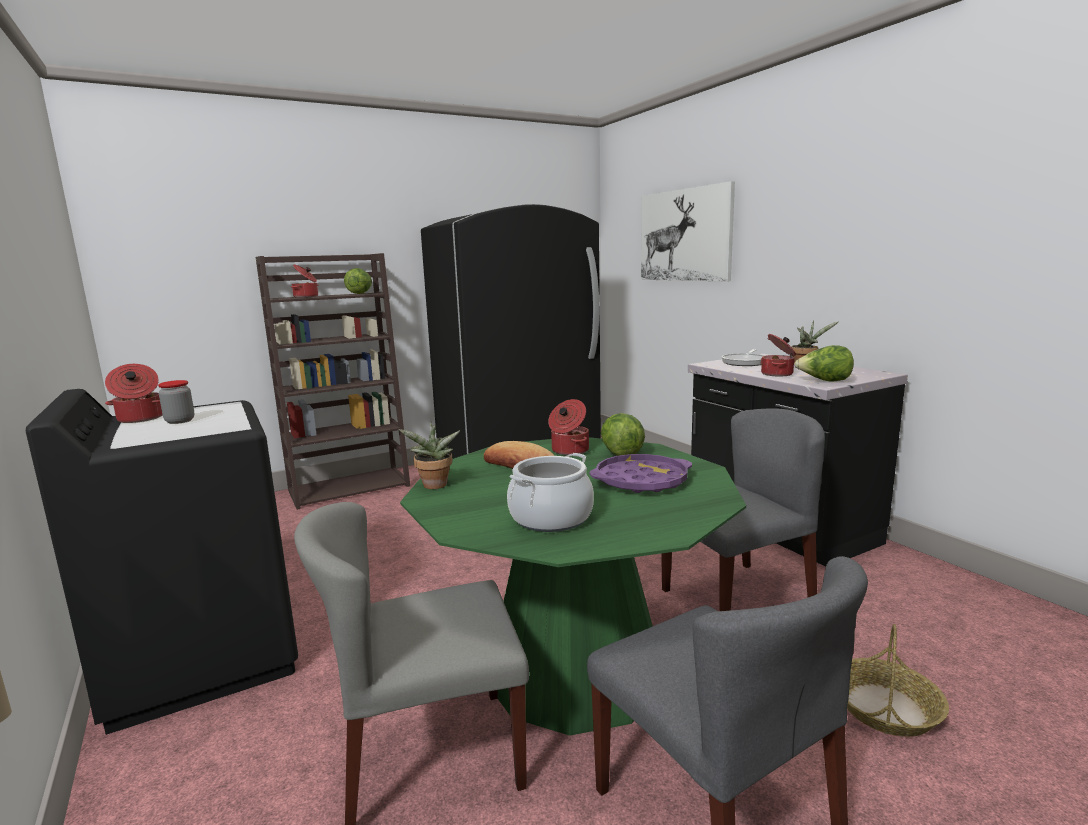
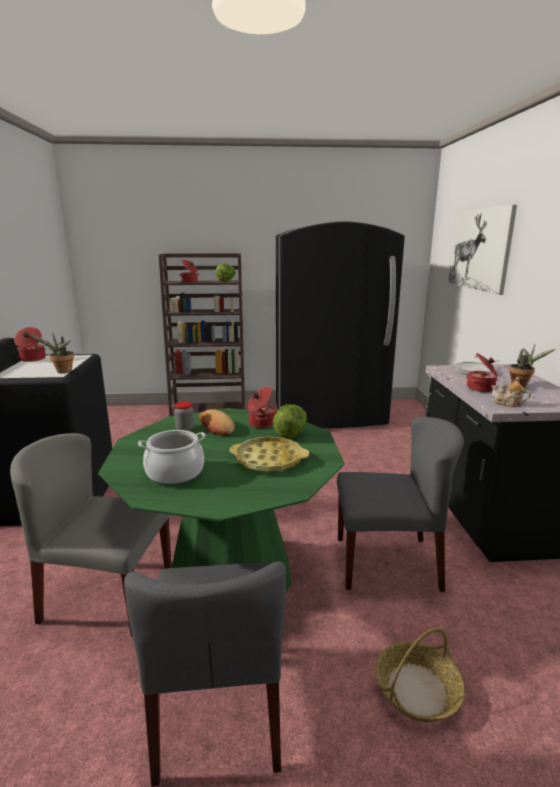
camera: 25 degrees right, 5 degrees up
jar [158,380,194,424] -> jar moved to [174,401,194,431]
potted plant [398,421,460,489] -> potted plant moved to [29,333,74,373]
purple tray [590,454,692,493] -> yellow tray [230,437,309,472]
lettuce [795,345,854,382] -> teapot [491,377,531,407]

